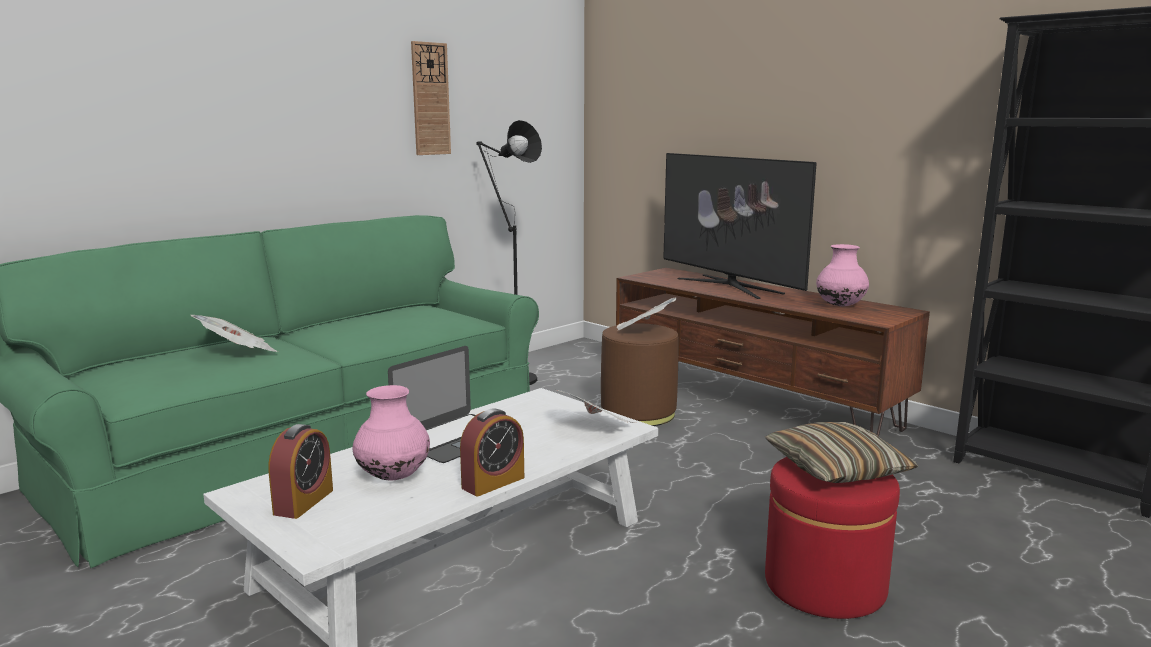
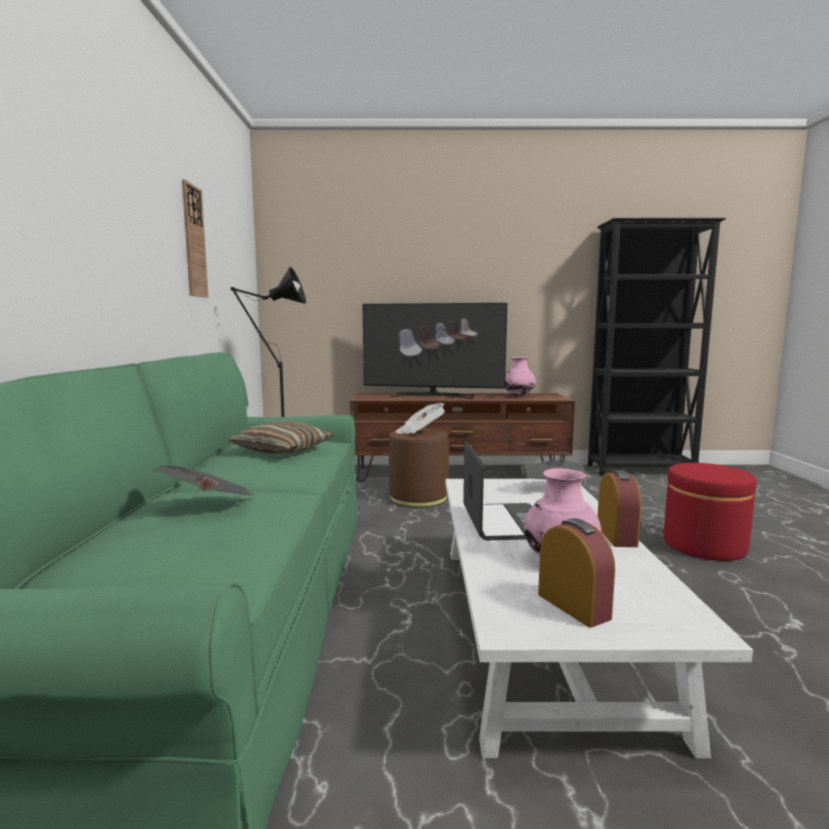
camera: 45 degrees left, 5 degrees down
pillow [765,422,918,483] -> pillow moved to [228,421,333,454]

